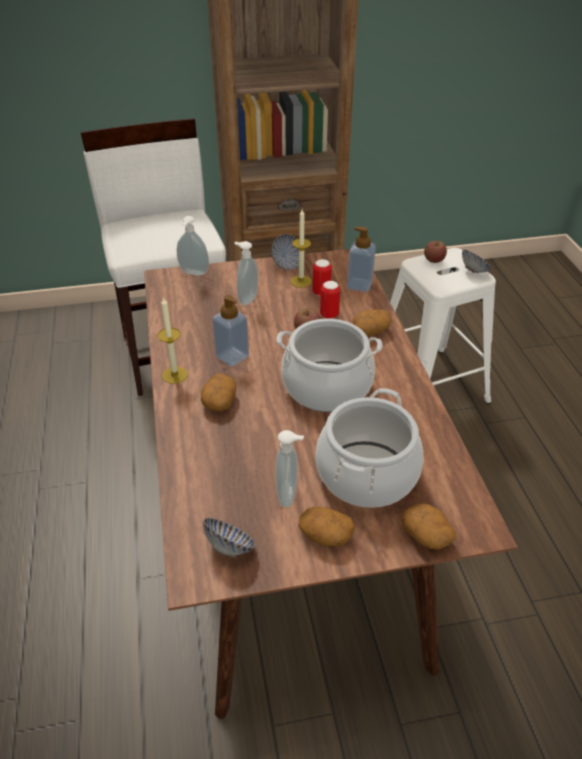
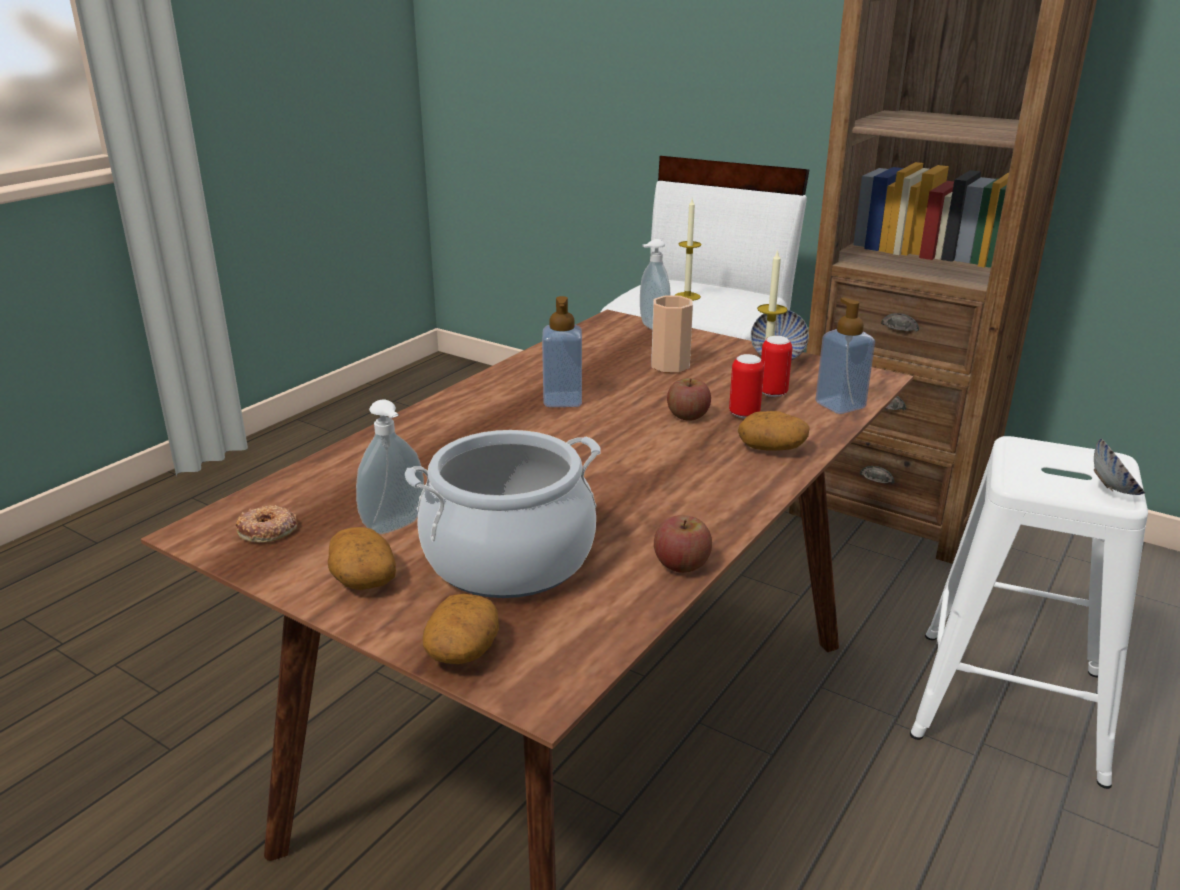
camera: 45 degrees right, 15 degrees down
candle [158,297,187,384] -> candle moved to [674,199,701,301]
potato [201,374,236,411] -> none
bowl [203,518,256,559] -> donut [236,505,297,543]
soap dispenser [234,241,258,305] -> cup [651,295,693,373]
cooking pot [277,319,383,412] -> none
apple [424,241,447,263] -> apple moved to [654,515,712,573]

